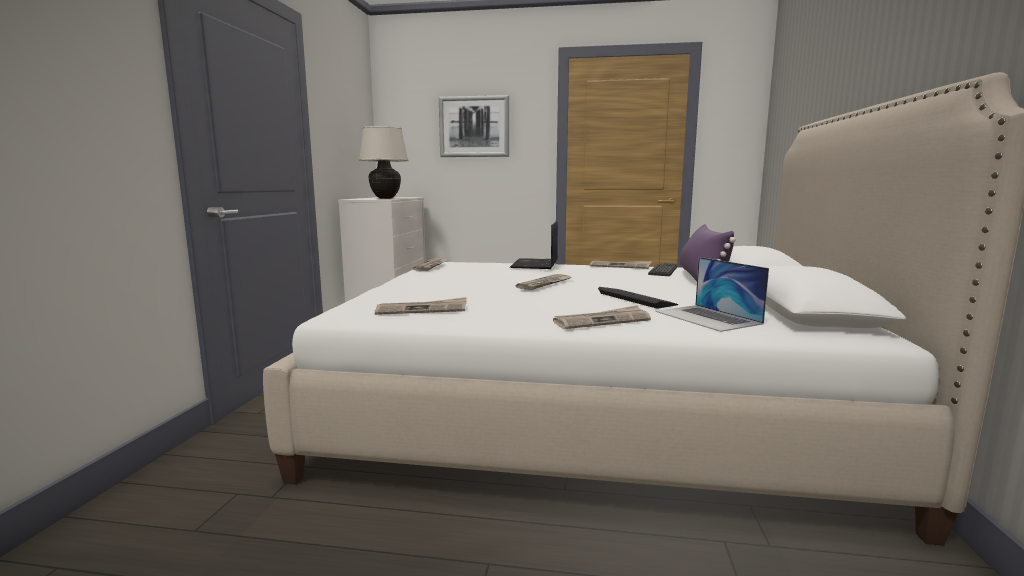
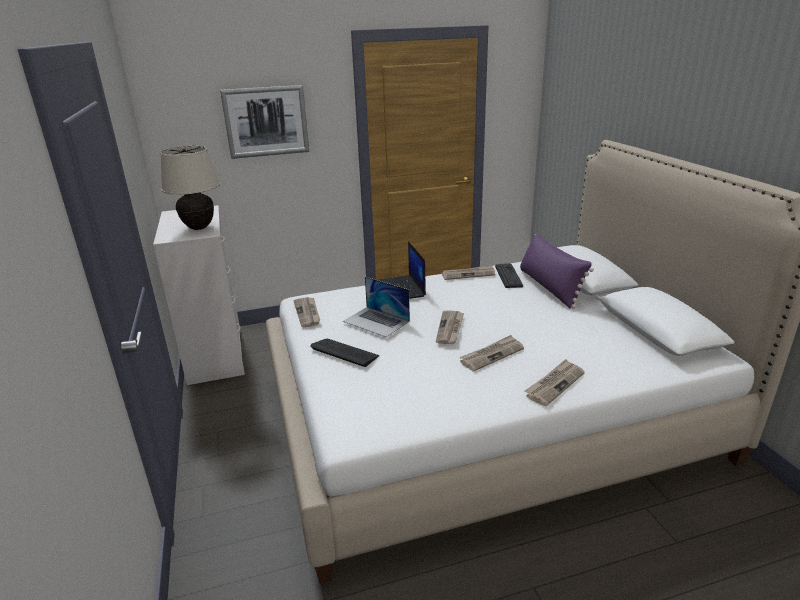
camera: 25 degrees left, 15 degrees up
newspaper [375,297,467,315] -> newspaper moved to [460,335,524,371]
keyboard [598,287,678,309] -> keyboard moved to [310,339,379,367]
laptop [656,257,769,332] -> laptop moved to [343,277,410,337]

